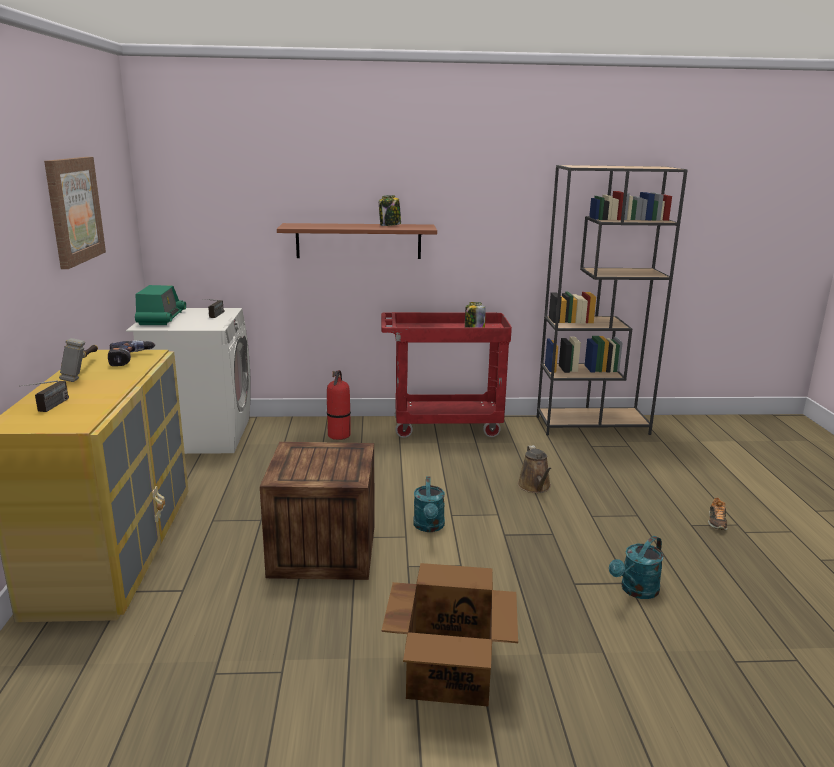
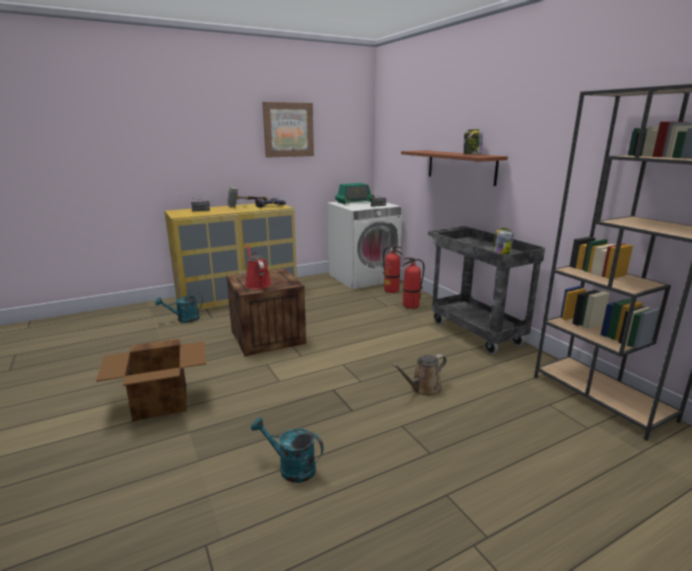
camera: 65 degrees right, 0 degrees up
red cart [381,312,512,438] -> grey cart [428,226,545,354]
turquoise watering can [413,476,445,532] -> turquoise watering can moved to [155,292,203,323]
shoe [708,497,727,530] -> none
none -> red watering can [245,243,271,289]
none -> fire extinguisher [383,246,402,293]

